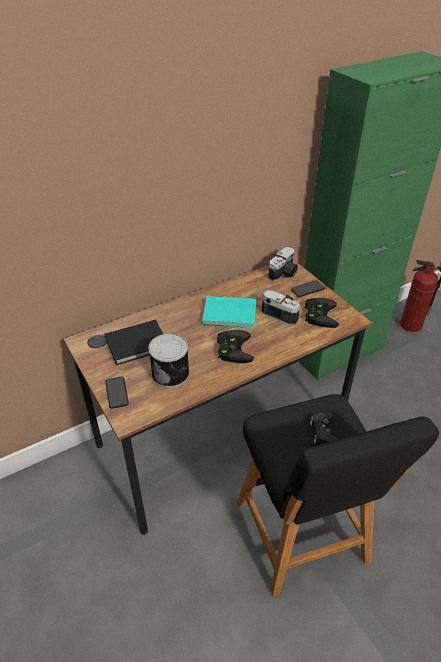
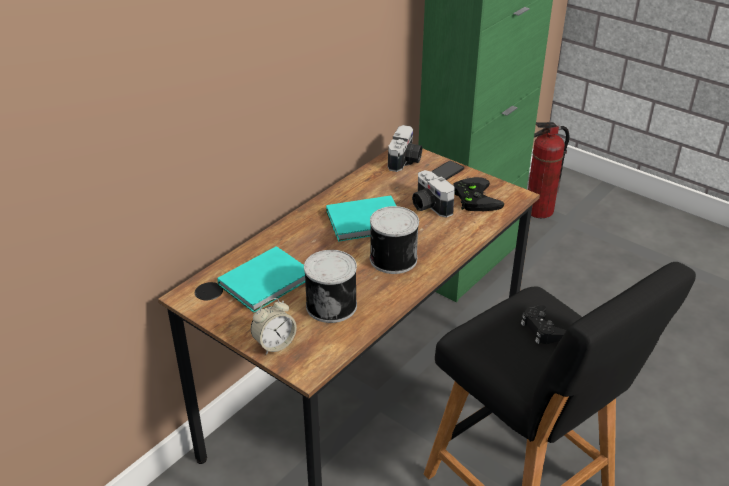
camera: 20 degrees left, 5 degrees down
black book [104,320,163,365] -> turquoise book [217,246,305,313]
phone [106,377,129,409] -> alarm clock [251,298,297,355]
black game controller [217,330,254,363] -> can [370,206,419,274]
camera [262,290,300,325] -> camera turned 135 degrees counterclockwise [412,170,455,218]

